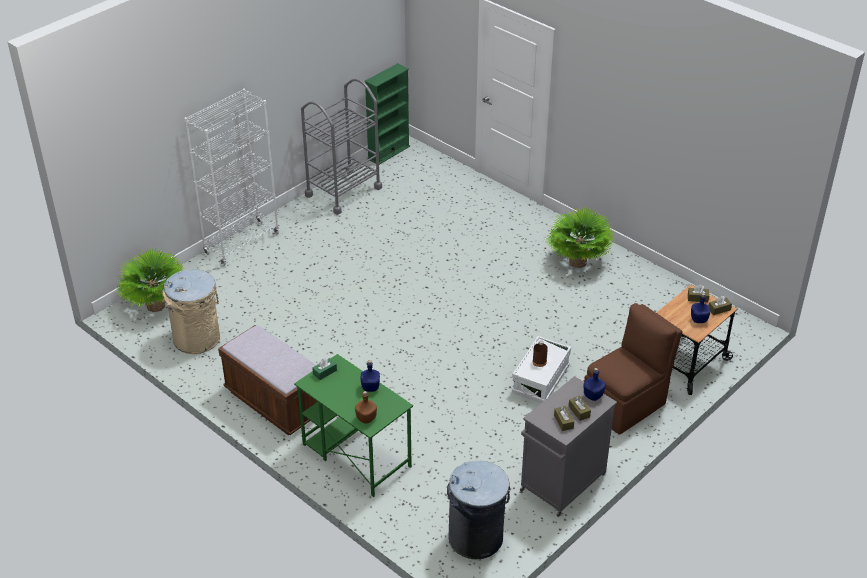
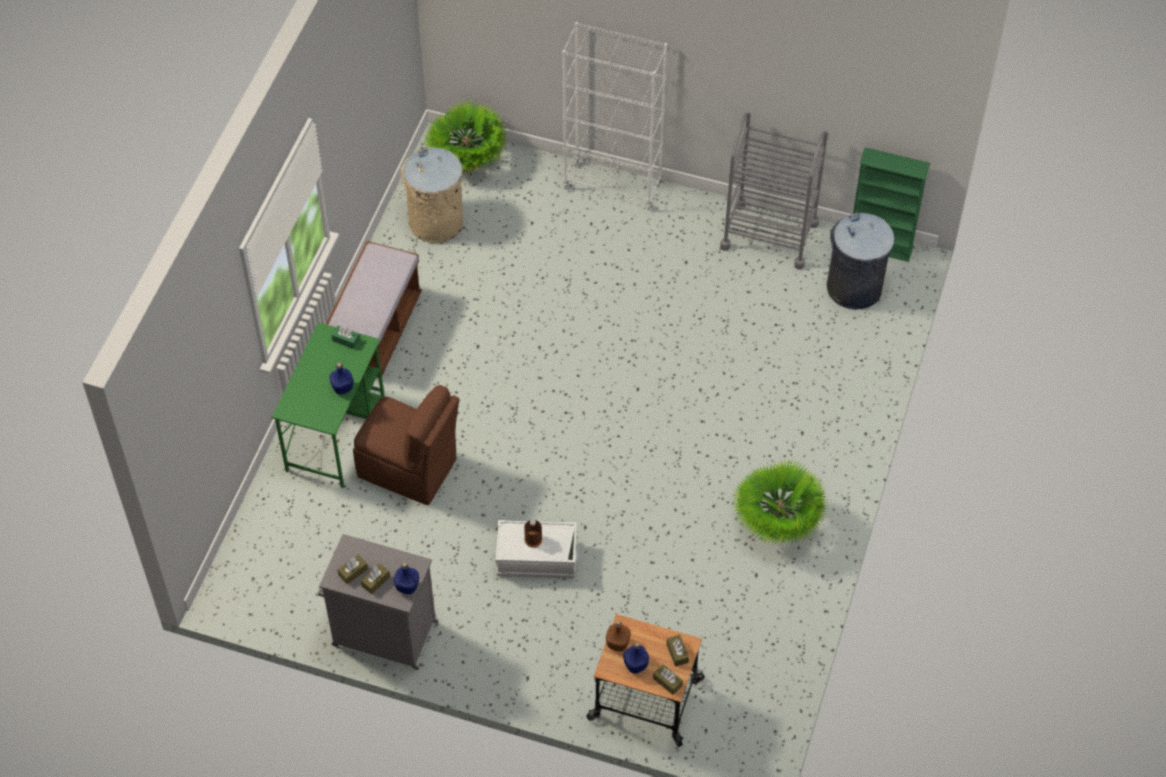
camera: 65 degrees right, 15 degrees up
brown bottle [355,391,377,424] -> brown bottle moved to [606,621,631,651]
grey trash can [447,461,510,559] -> grey trash can moved to [827,213,894,310]
brown chair [584,303,682,435] -> brown chair moved to [353,385,460,505]

